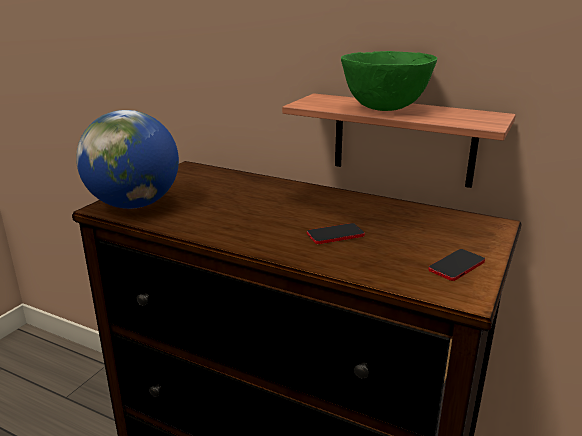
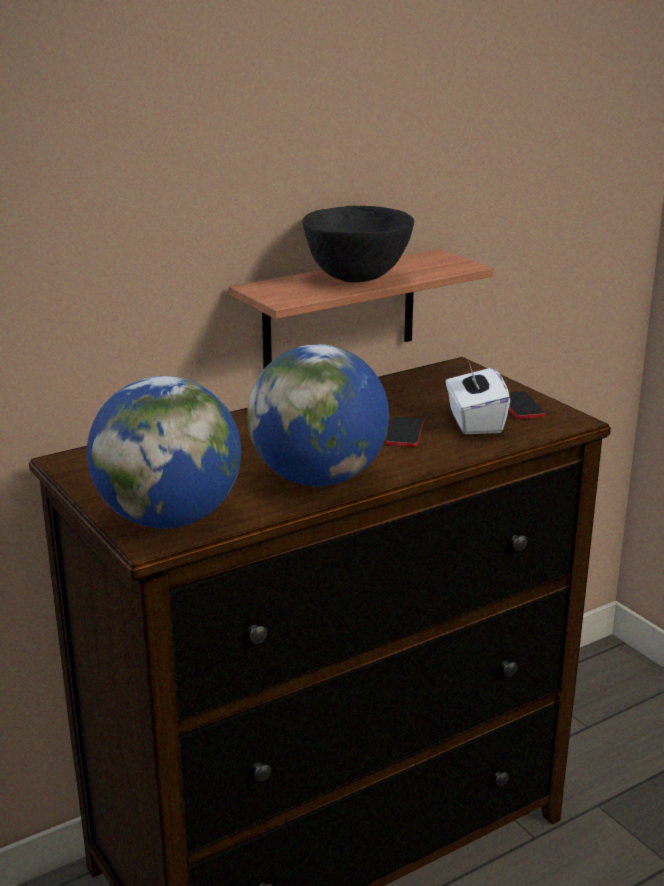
camera: 60 degrees left, 0 degrees up
green bowl [341,51,437,111] -> black bowl [302,206,414,283]
none -> globe [247,344,389,486]
none -> white tissue box [446,358,510,434]

